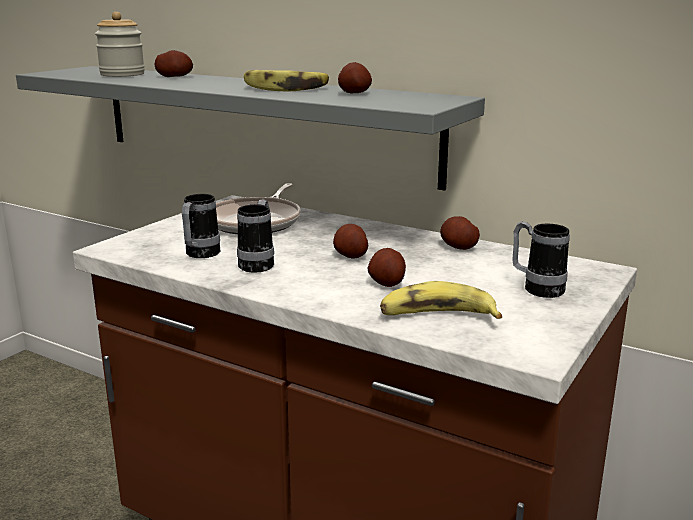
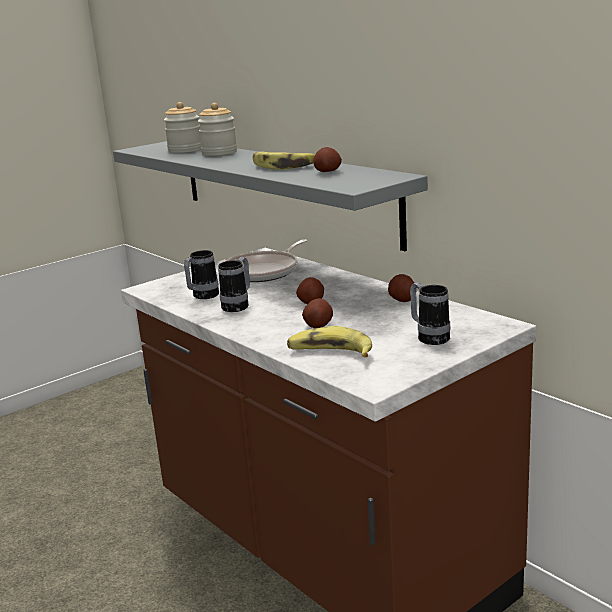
camera: 20 degrees right, 0 degrees up
potato [155,50,193,77] -> jar [198,103,237,156]

